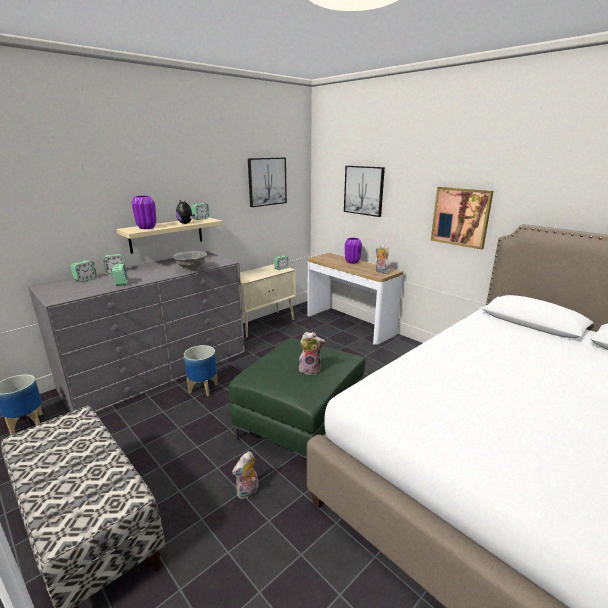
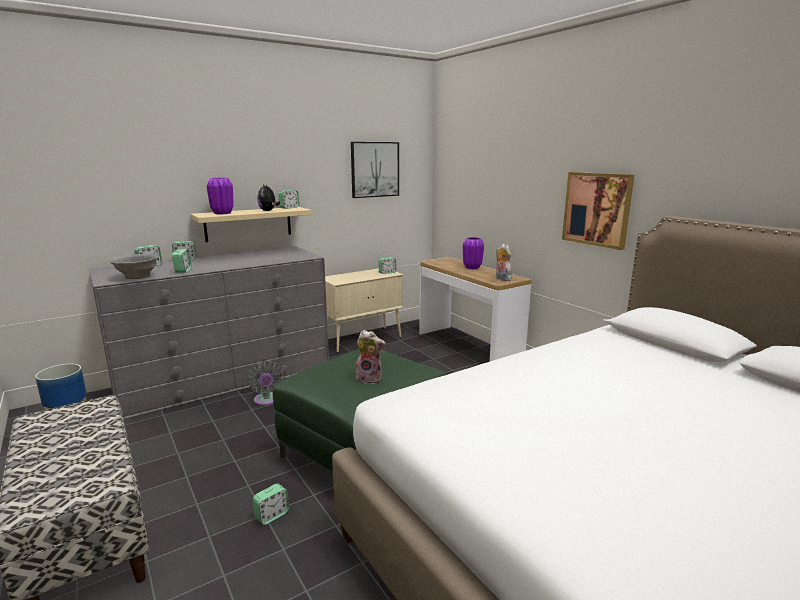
camera: 10 degrees right, 5 degrees down
grey bowl [173,251,207,271] -> grey bowl moved to [109,254,159,279]
planter [184,345,218,396] -> grey fan [247,361,284,406]
plush toy [232,451,259,499] -> alarm clock [253,484,289,525]
picture [344,166,385,217] -> none

